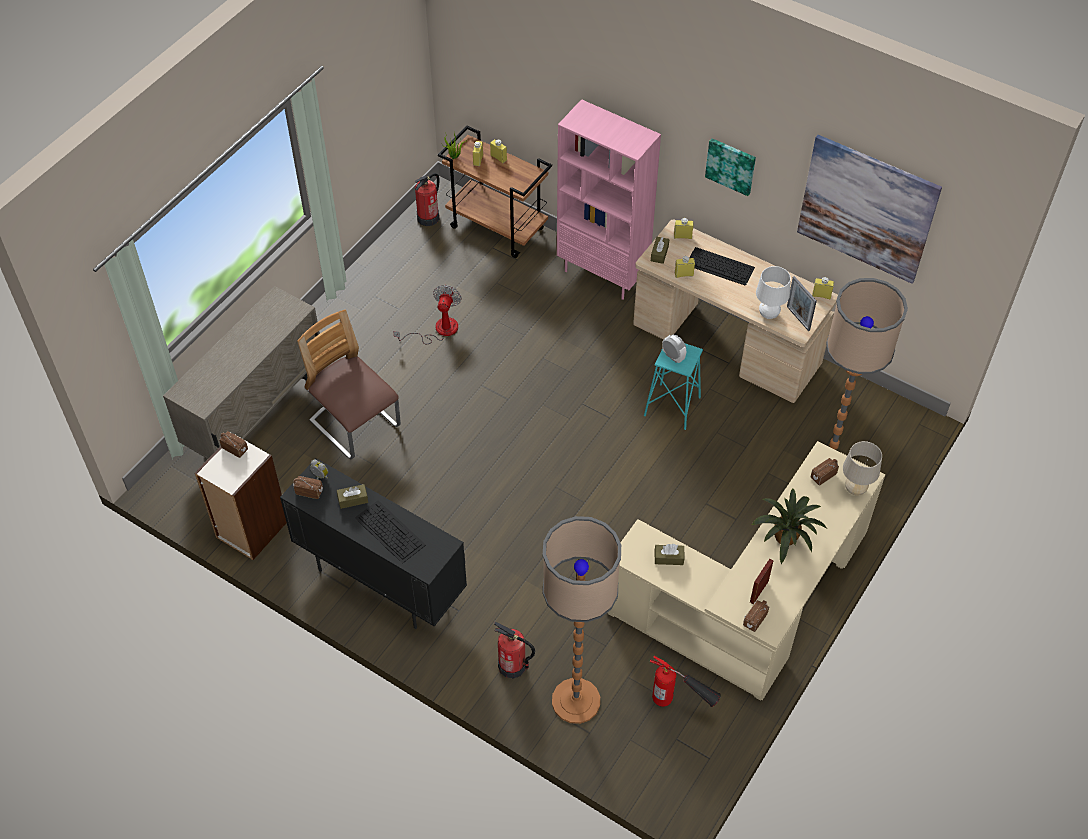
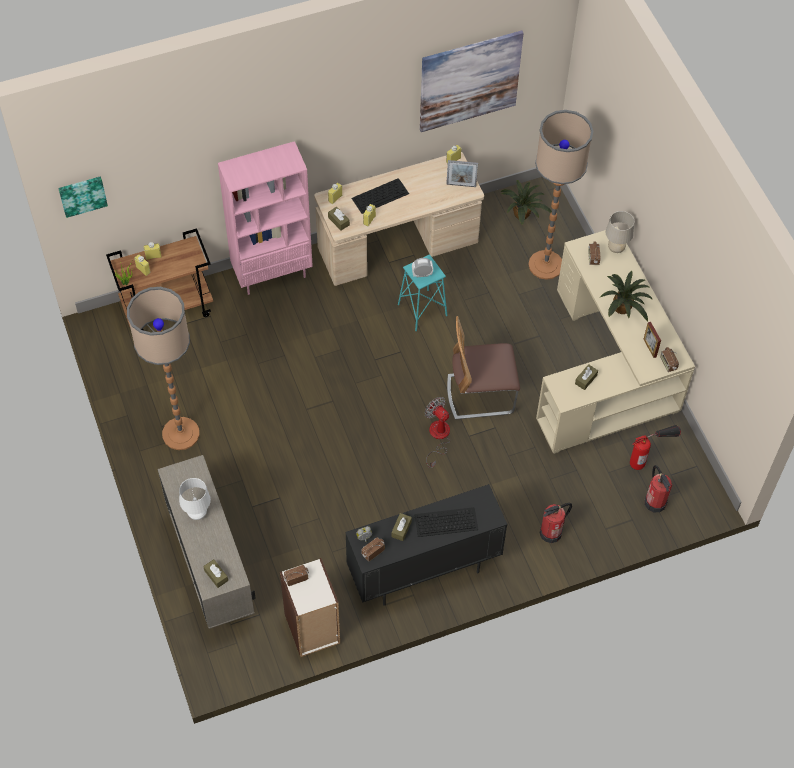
camera: 55 degrees left, 5 degrees up
chair [297,310,401,459] -> chair moved to [447,316,520,420]
fan [393,285,462,344] -> fan moved to [425,397,450,468]
fire extinguisher [414,173,440,226] -> fire extinguisher moved to [644,465,672,512]
floor lamp [543,516,621,724] -> floor lamp moved to [127,287,200,450]
picture [705,138,756,196] -> picture moved to [58,176,108,218]
white table lamp [756,266,791,319] -> white table lamp moved to [179,478,211,520]
none -> brown tissue box [203,559,228,588]
none -> potted plant [500,180,552,225]

